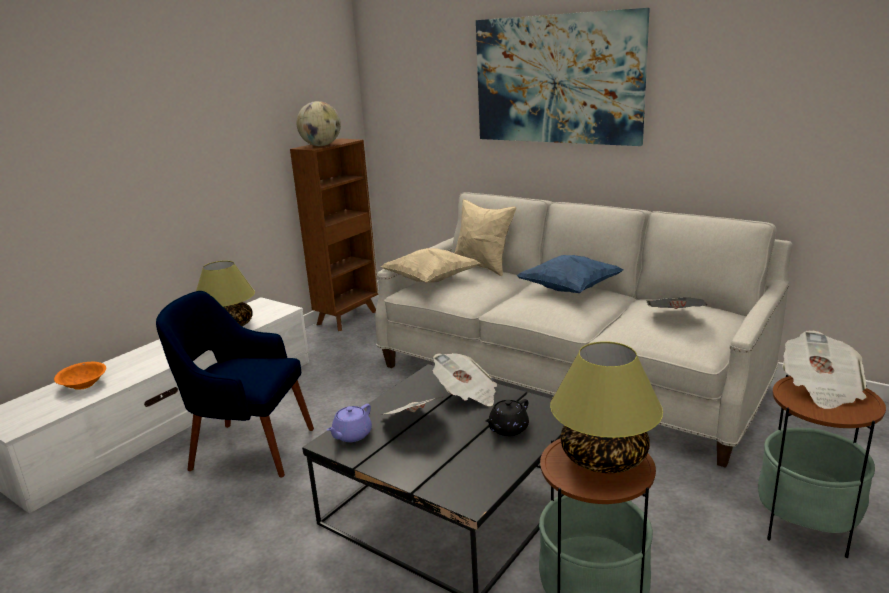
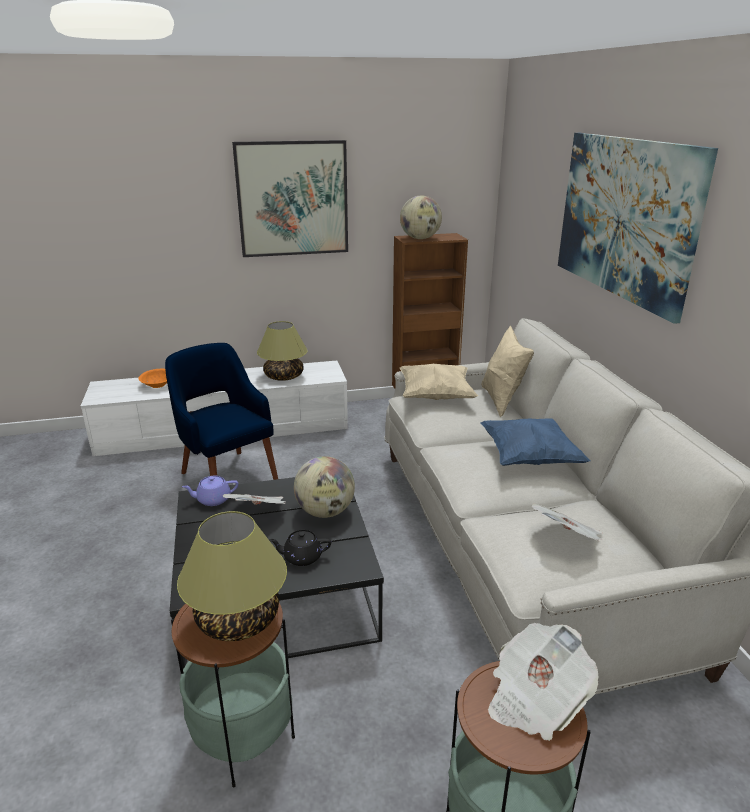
camera: 40 degrees right, 5 degrees up
newspaper [433,353,497,406] -> globe [294,456,355,518]
none -> picture [232,140,348,257]

